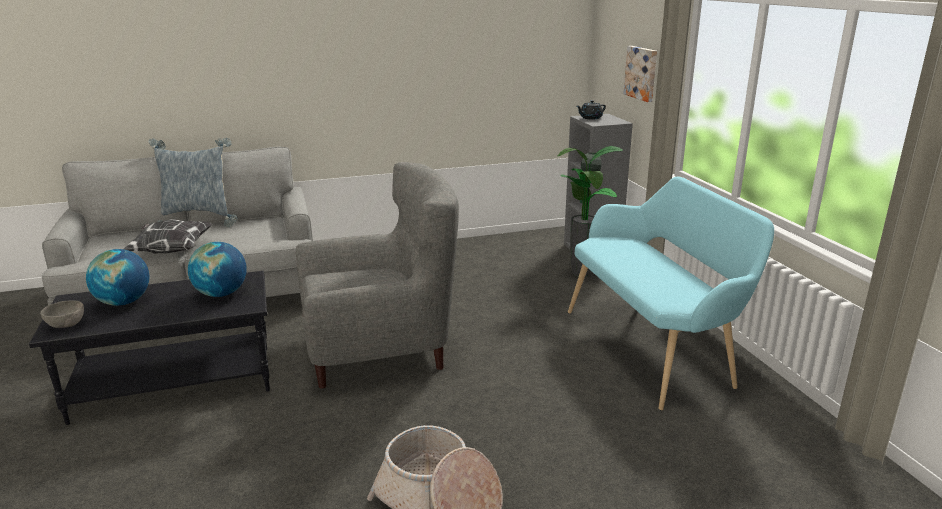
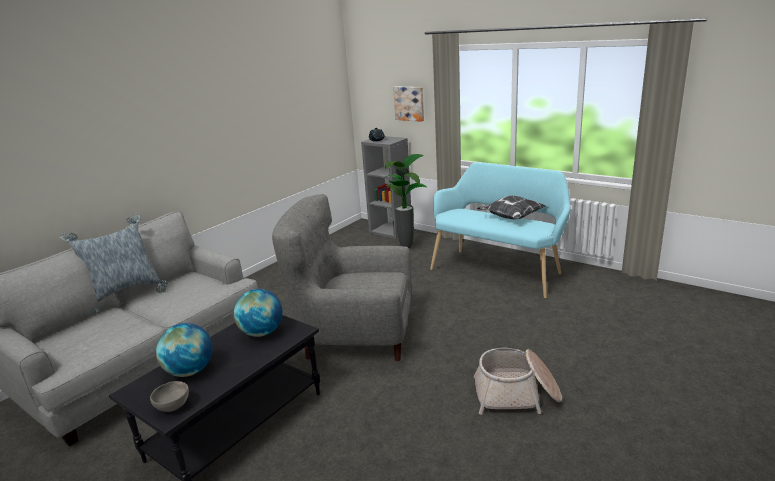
camera: 35 degrees left, 0 degrees up
pillow [124,219,212,254] -> pillow moved to [477,196,545,219]
grey armchair [296,162,459,389] -> grey armchair turned 120 degrees counterclockwise [272,194,411,361]

